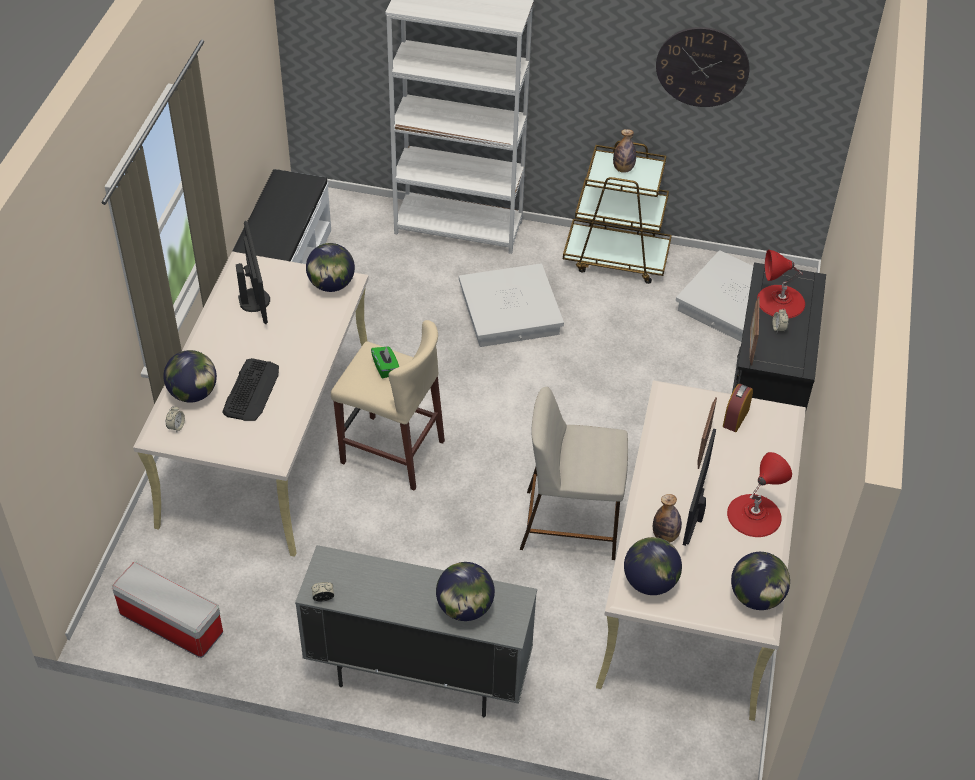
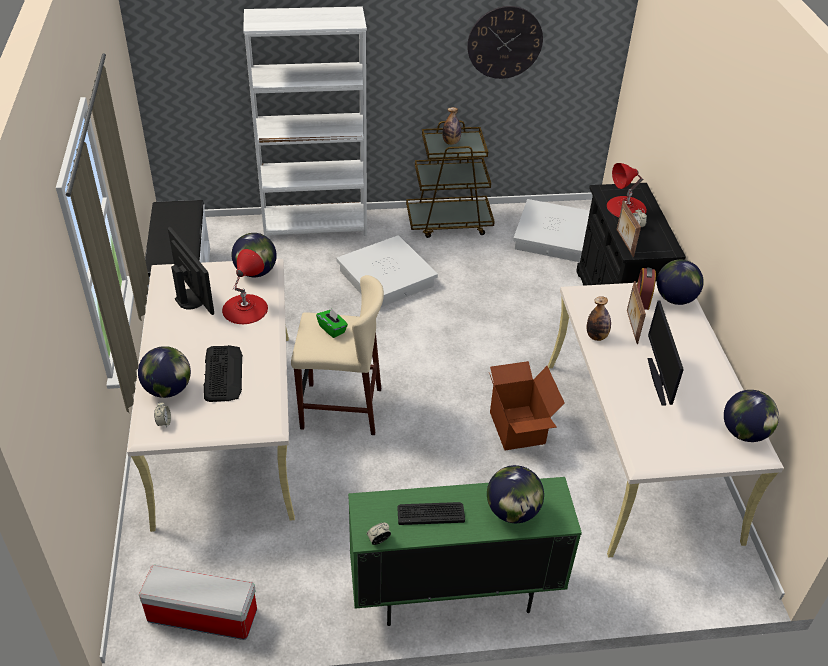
camera: 20 degrees left, 5 degrees down
grey cabinet [295,545,537,717] -> green cabinet [348,477,582,626]
beige stool [520,387,628,560] -> cardboard box [489,361,565,450]
globe [624,537,682,595] -> globe moved to [657,260,704,305]
bottle [653,494,682,542] -> bottle moved to [587,296,611,341]
red table lamp [727,452,792,537] -> red table lamp moved to [222,249,268,324]
none -> keyboard [397,502,465,525]

